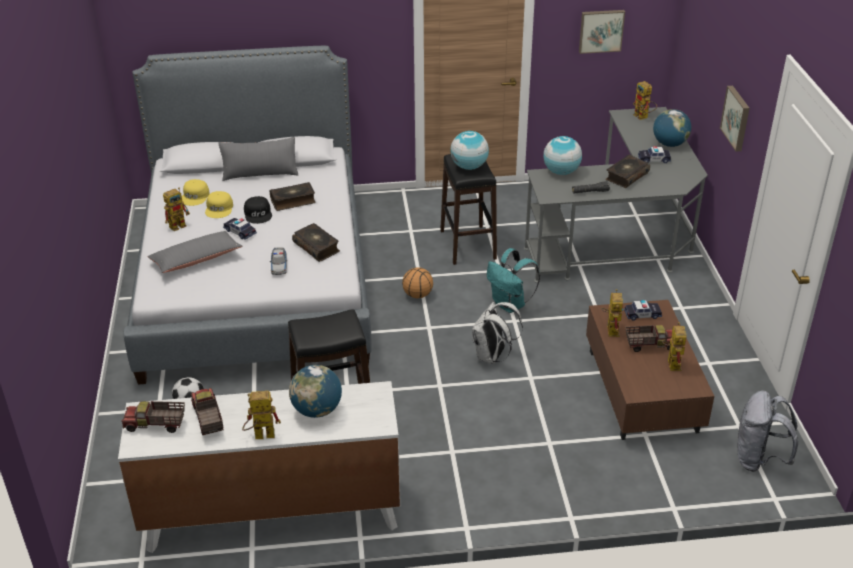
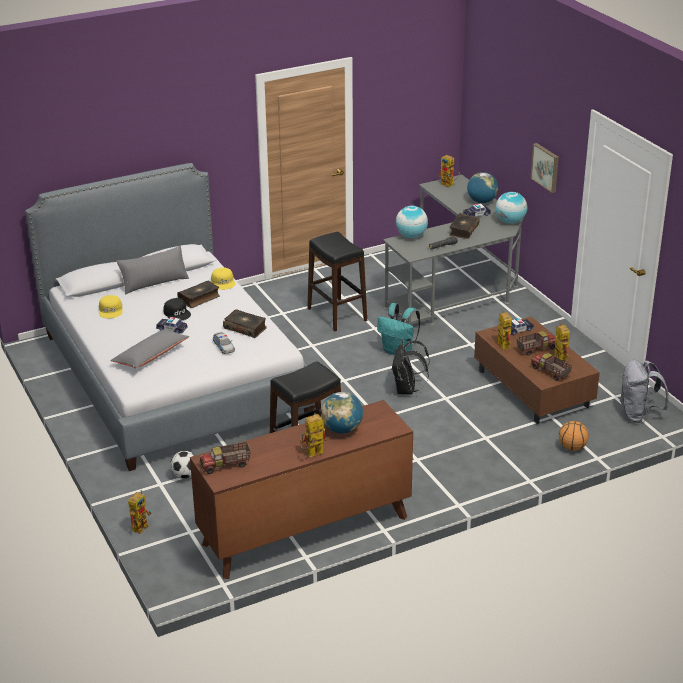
camera: 20 degrees left, 5 degrees down
white dresser [118,381,401,553] -> brown dresser [190,400,413,579]
toy robot [163,187,190,231] -> toy robot moved to [128,490,152,534]
toy truck [191,388,223,435] -> toy truck moved to [531,353,572,381]
yellow cap [205,191,233,218] -> yellow cap moved to [211,268,235,290]
basketball [402,267,433,298] -> basketball moved to [559,421,589,451]
globe [450,131,489,170] -> globe moved to [495,192,527,224]
white backpack [472,302,523,364] -> black backpack [392,341,430,395]
picture [579,10,625,54] -> none

